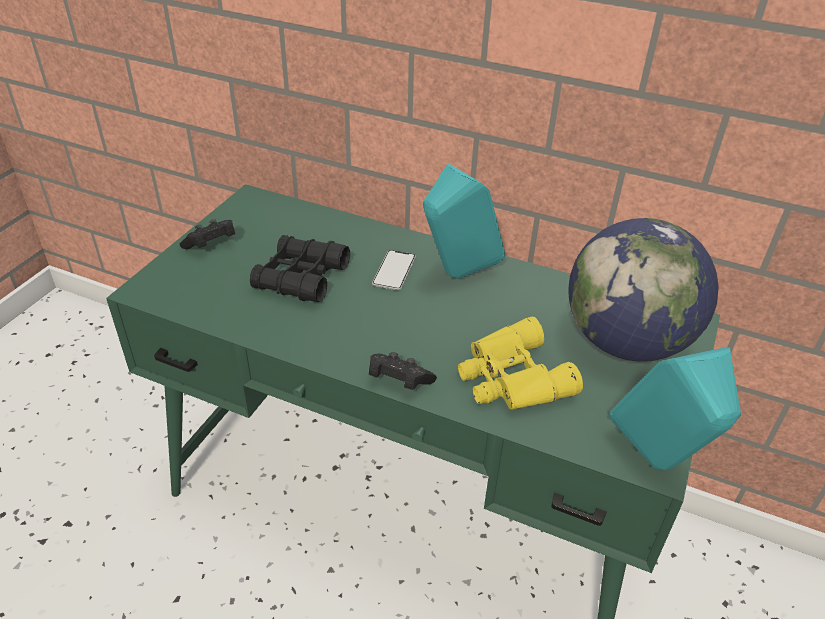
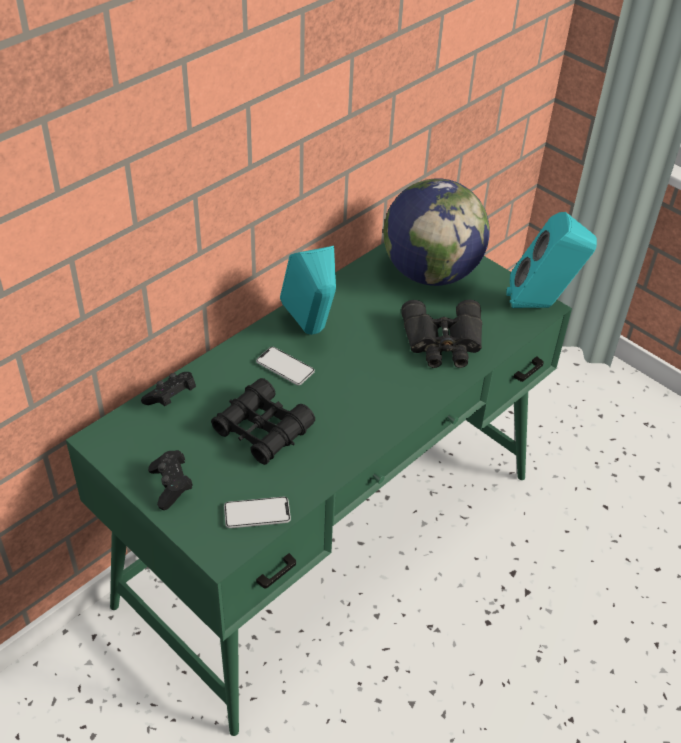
camera: 70 degrees left, 5 degrees up
black game controller [369,352,437,390] -> black game controller moved to [141,372,196,406]
yellow binoculars [458,316,583,410] -> black binoculars [402,300,482,368]
none -> phone [224,497,291,528]

